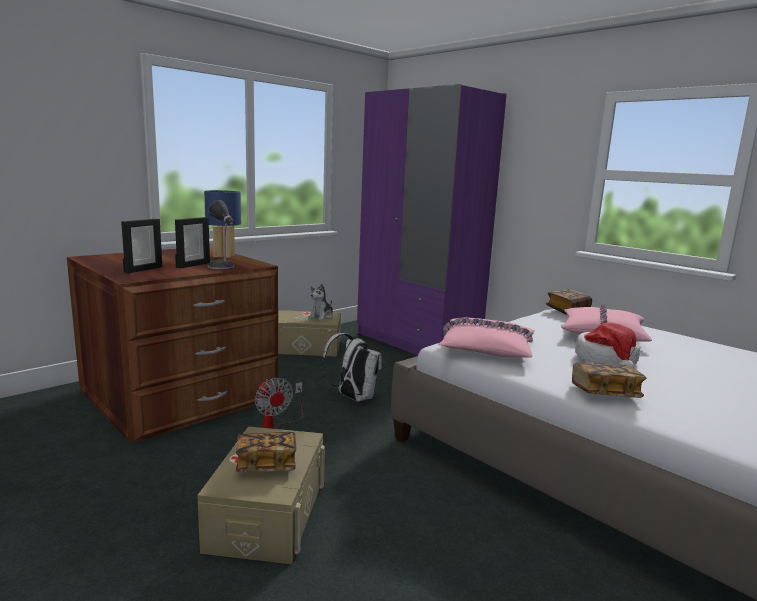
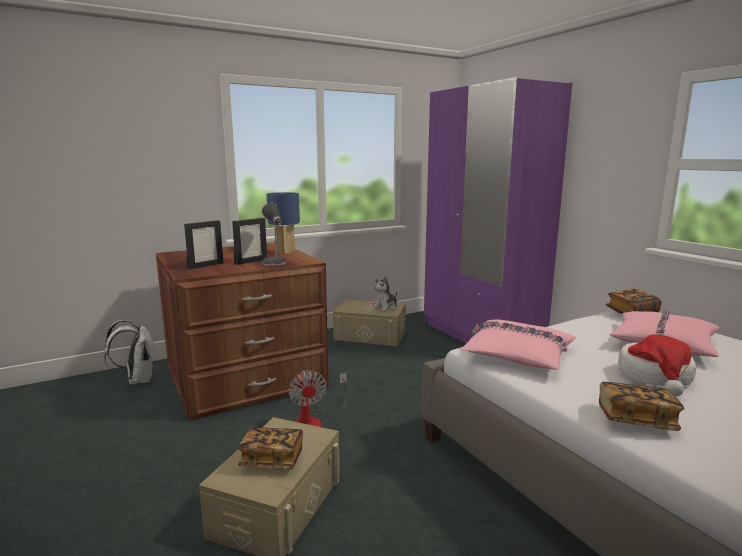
camera: 15 degrees right, 0 degrees up
white backpack [322,333,382,402] -> white backpack moved to [104,320,155,384]

